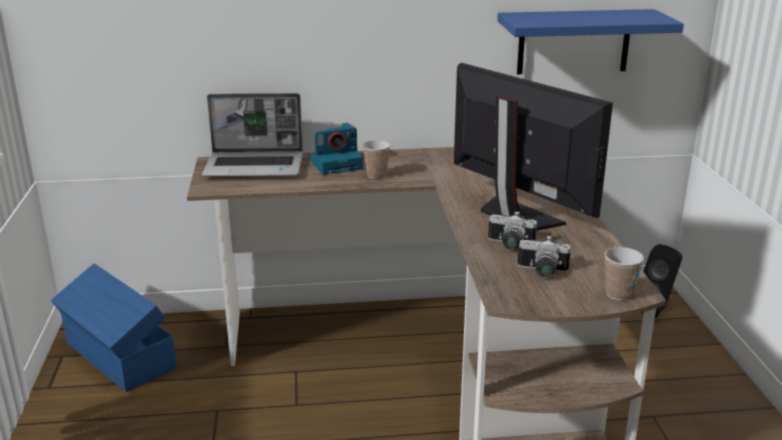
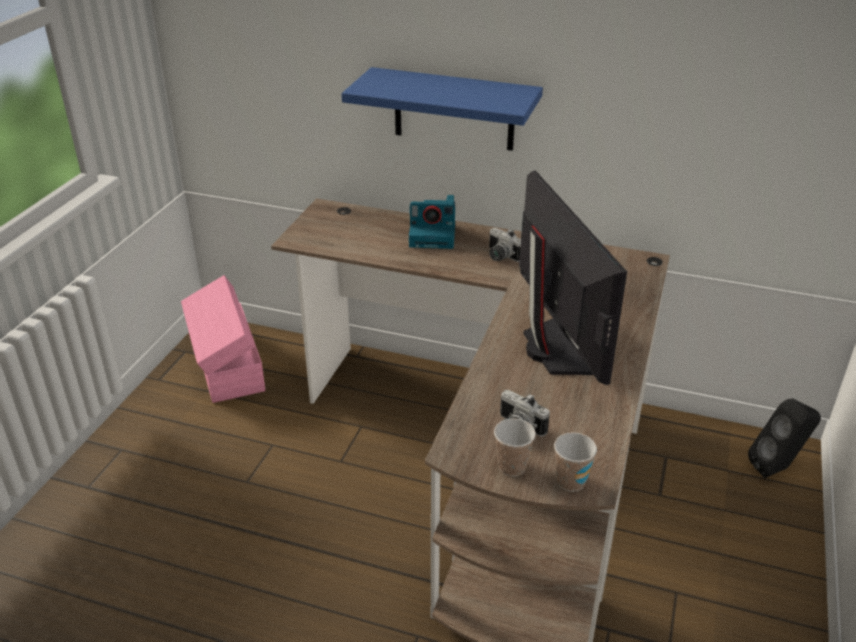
camera: 25 degrees right, 10 degrees up
blue storage box [51,264,177,392] -> pink storage box [181,275,265,403]
laptop [202,93,303,177] -> none
cup [362,140,391,179] -> cup moved to [494,419,536,476]
camera [488,211,537,250] -> camera moved to [489,228,521,262]
blue shelf [497,9,684,74] -> blue shelf moved to [342,67,543,151]

